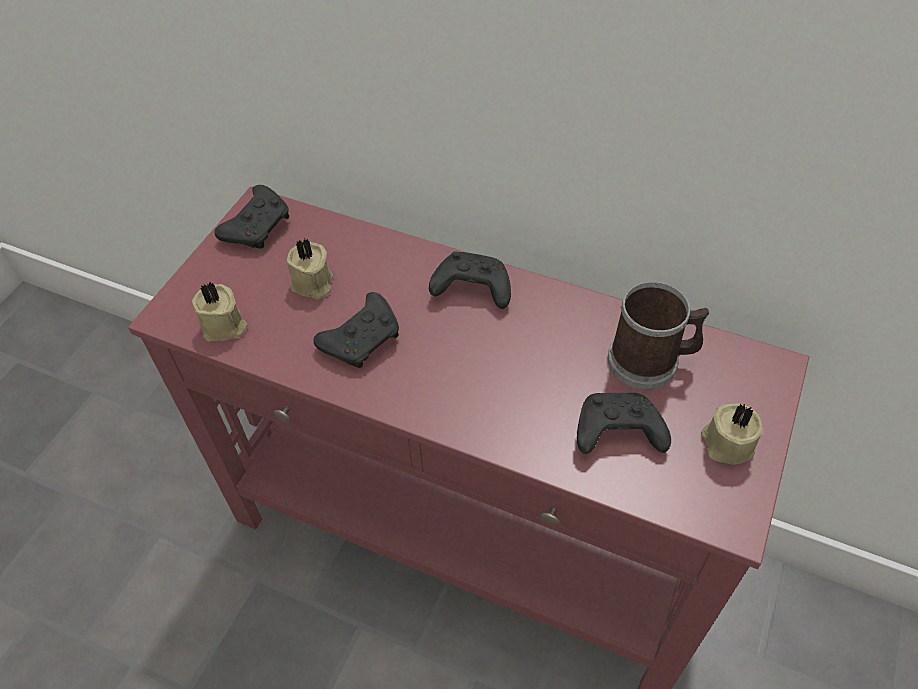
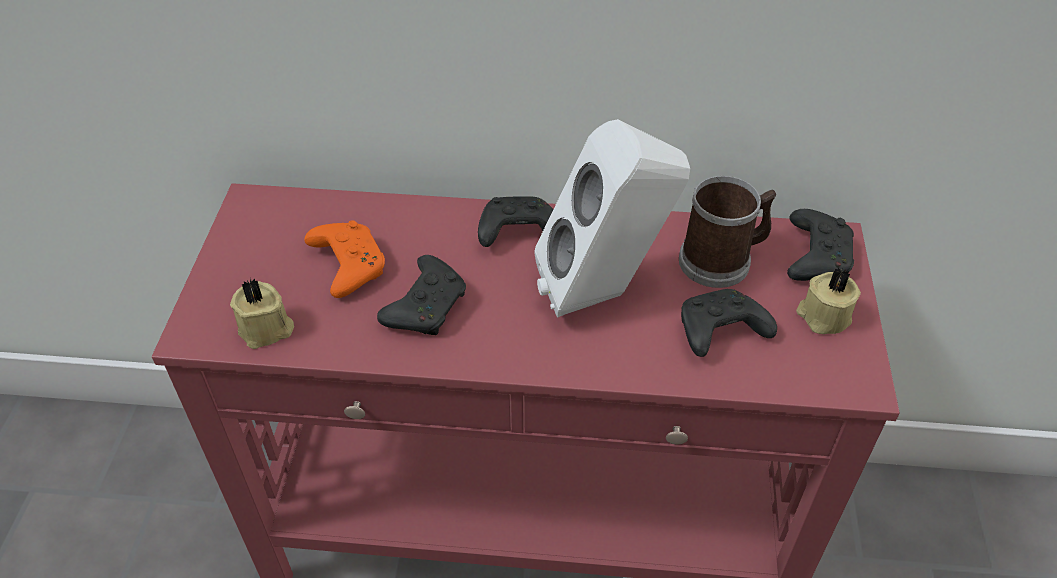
camera: 20 degrees left, 5 degrees down
black game controller [215,185,289,249] -> black game controller moved to [787,209,854,281]
beige candle [286,239,333,300] -> orange game controller [304,220,385,298]
none -> white speaker [534,119,690,318]

